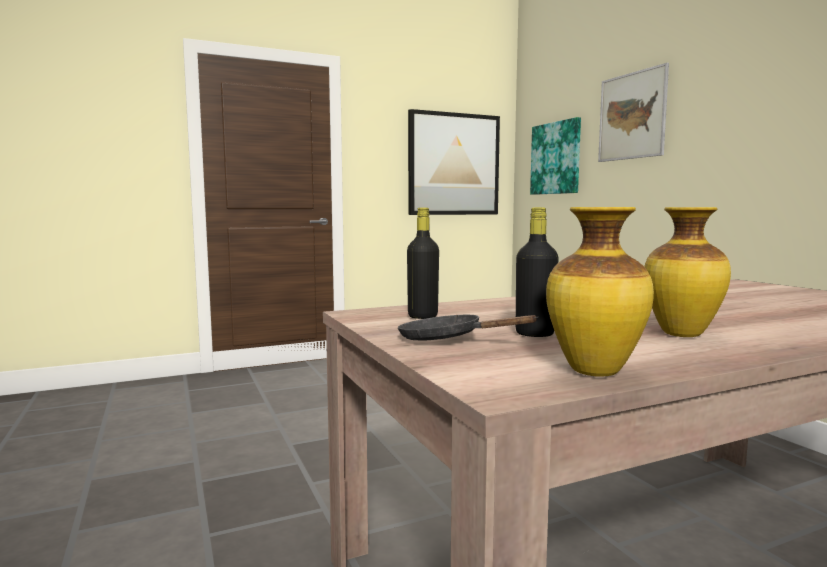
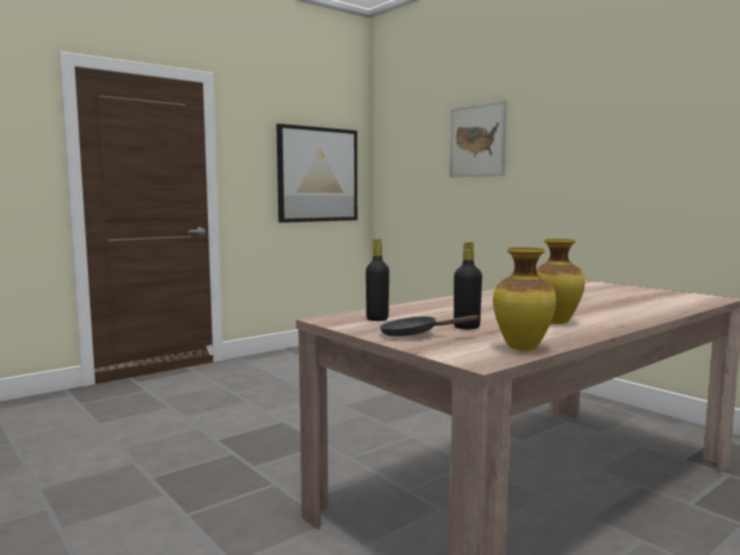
camera: 15 degrees left, 0 degrees up
picture [530,117,581,195] -> none

